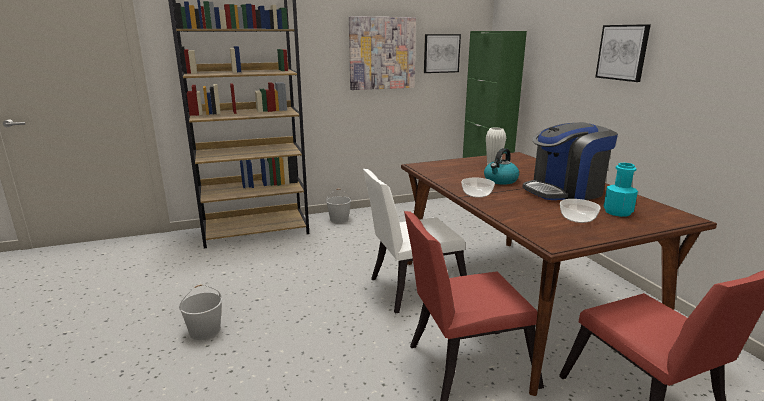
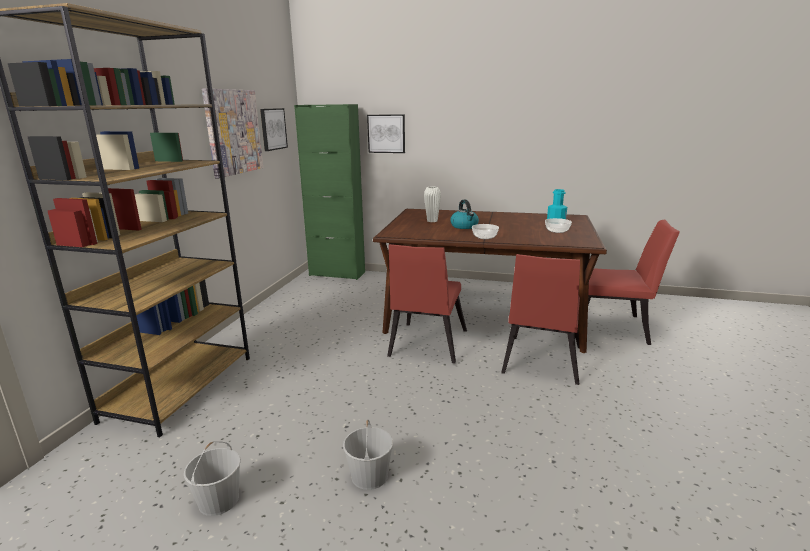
camera: 55 degrees left, 0 degrees up
white bucket [326,189,351,223] -> white bucket moved to [184,442,240,516]
white chair [363,169,467,314] -> red chair [387,244,467,364]
coffee machine [522,122,618,200] -> none
picture [595,24,651,82] -> picture moved to [367,114,405,153]

